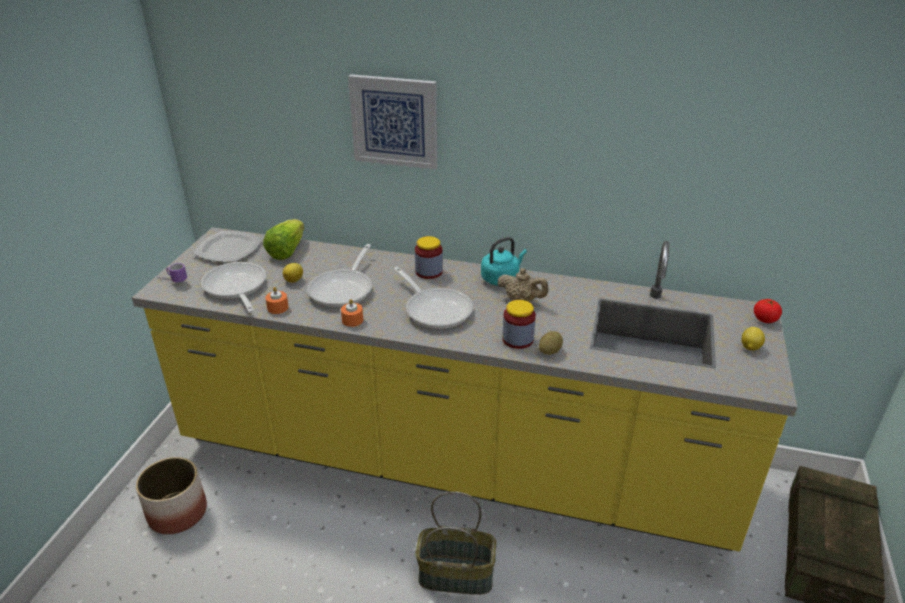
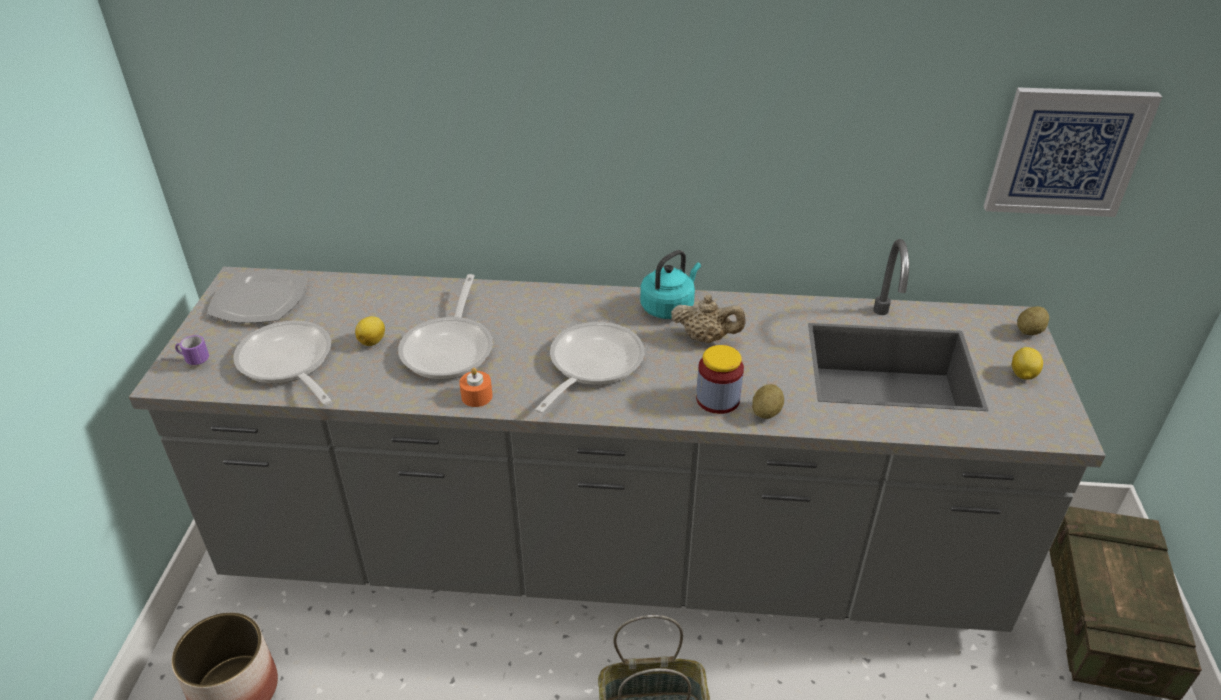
camera: 10 degrees left, 5 degrees up
yellow counter [132,227,797,552] -> grey counter [129,239,1106,632]
lettuce [263,219,304,260] -> none
orange candle [265,287,289,314] -> none
picture [348,74,437,170] -> picture moved to [983,87,1162,217]
frying pan [394,267,473,329] -> frying pan turned 105 degrees counterclockwise [535,322,644,413]
jar [415,236,443,279] -> none
tomato [754,299,782,323] -> potato [1017,306,1049,335]

